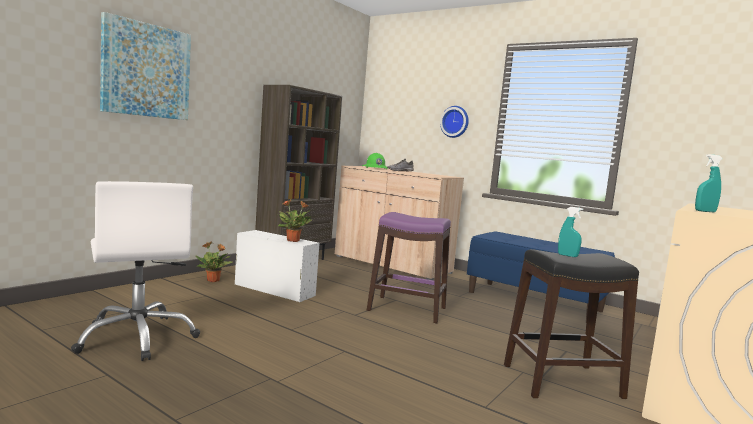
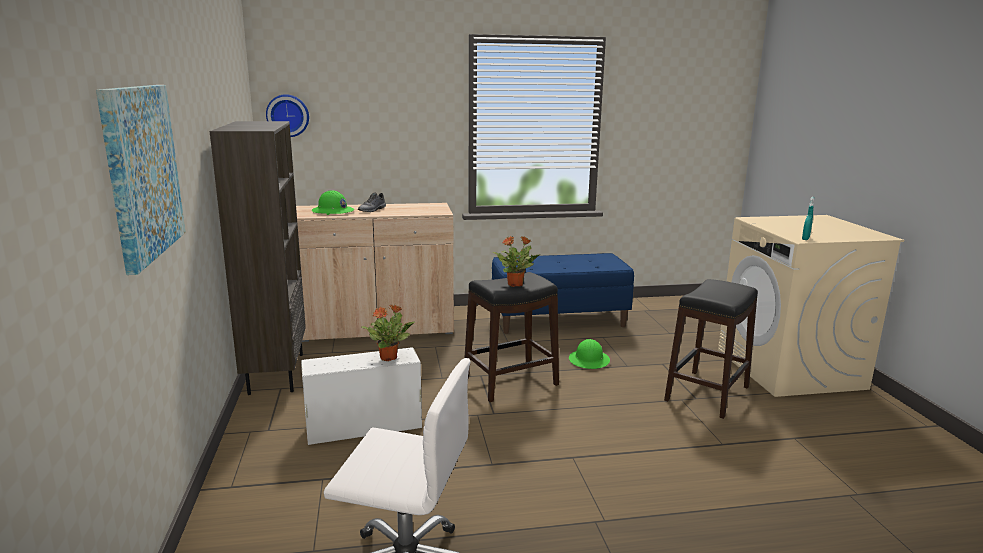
camera: 45 degrees left, 10 degrees up
potted plant [195,241,232,282] -> potted plant moved to [493,236,539,287]
purple stool [367,212,451,323] -> black stool [464,272,559,402]
wall clock [440,106,469,138] -> wall clock moved to [266,94,309,137]
turquoise spray bottle [558,207,583,257] -> none
none -> green hard hat [569,339,610,369]

